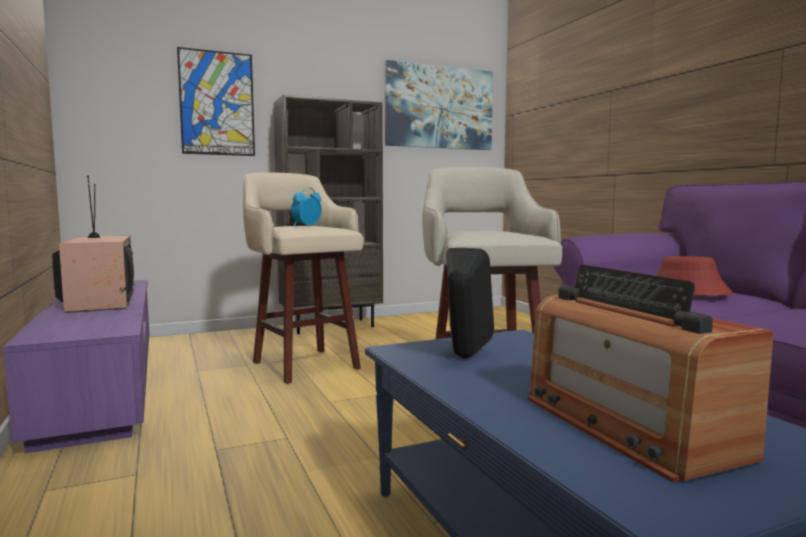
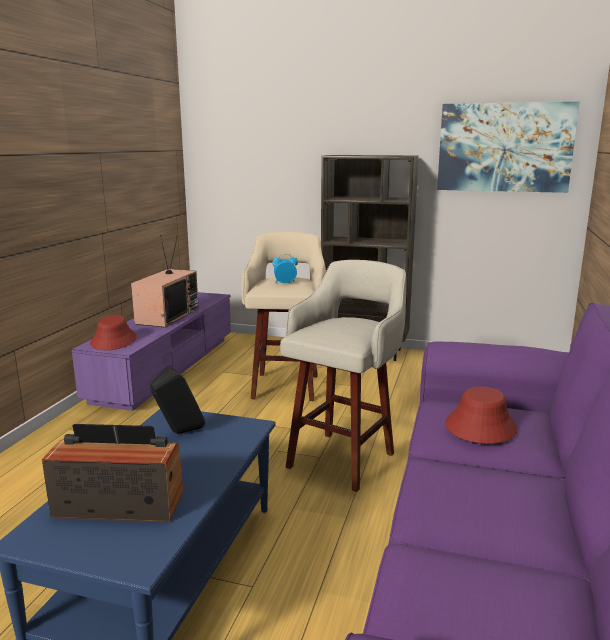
camera: 40 degrees right, 10 degrees up
picture [177,47,255,156] -> none
radio [527,265,774,482] -> radio turned 75 degrees clockwise [42,424,183,522]
none -> red hat [90,315,137,350]

